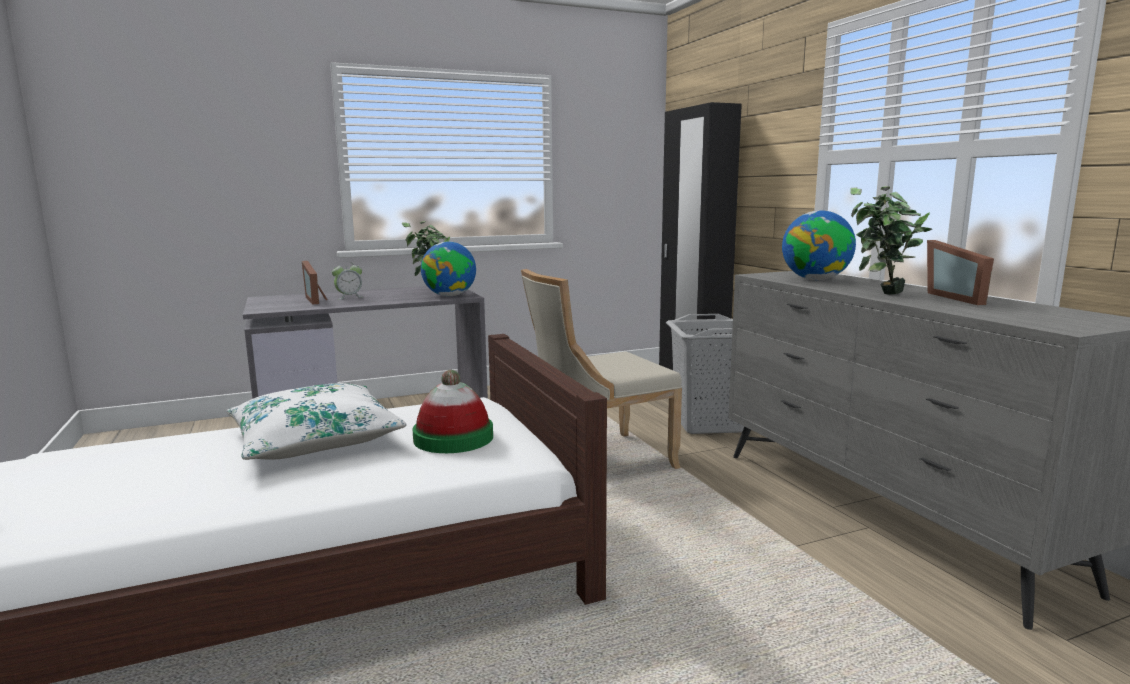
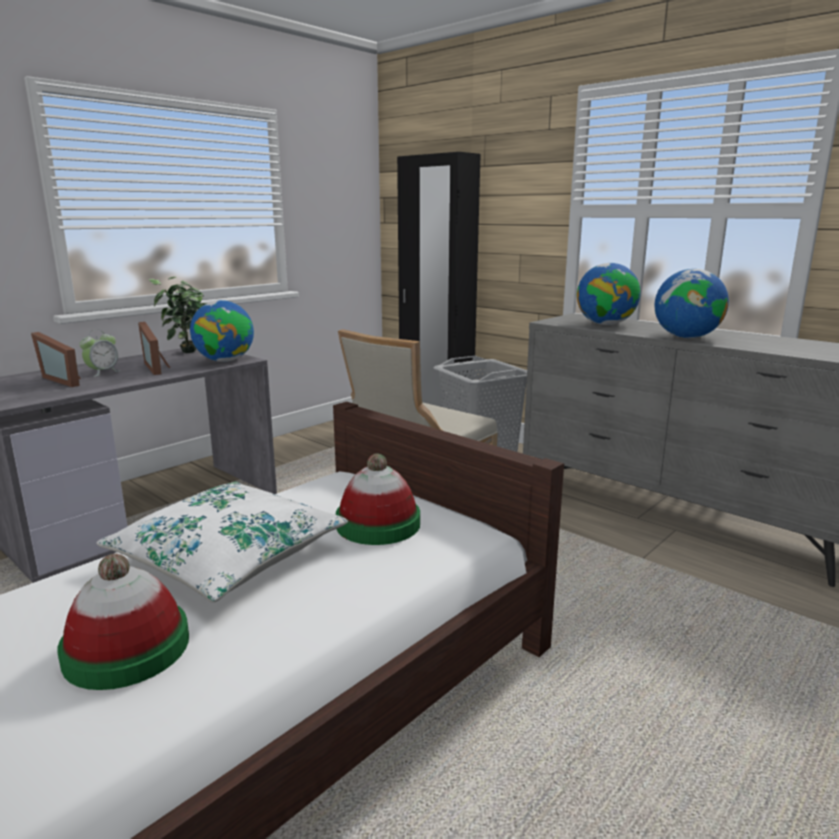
camera: 25 degrees left, 5 degrees up
potted plant [850,186,932,295] -> globe [655,269,729,338]
picture frame [927,240,994,305] -> picture frame moved to [138,322,170,375]
none -> hat [57,554,189,690]

